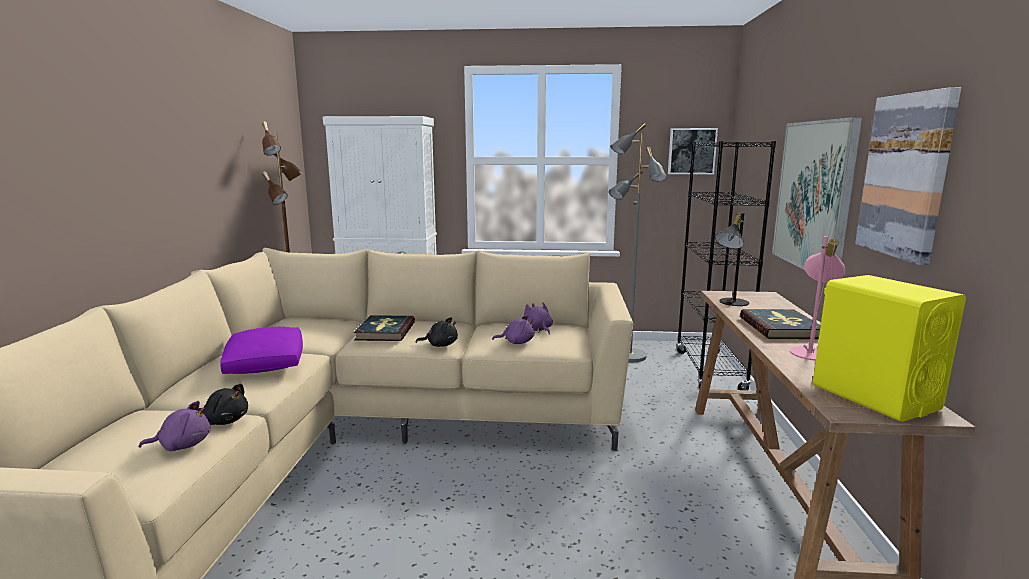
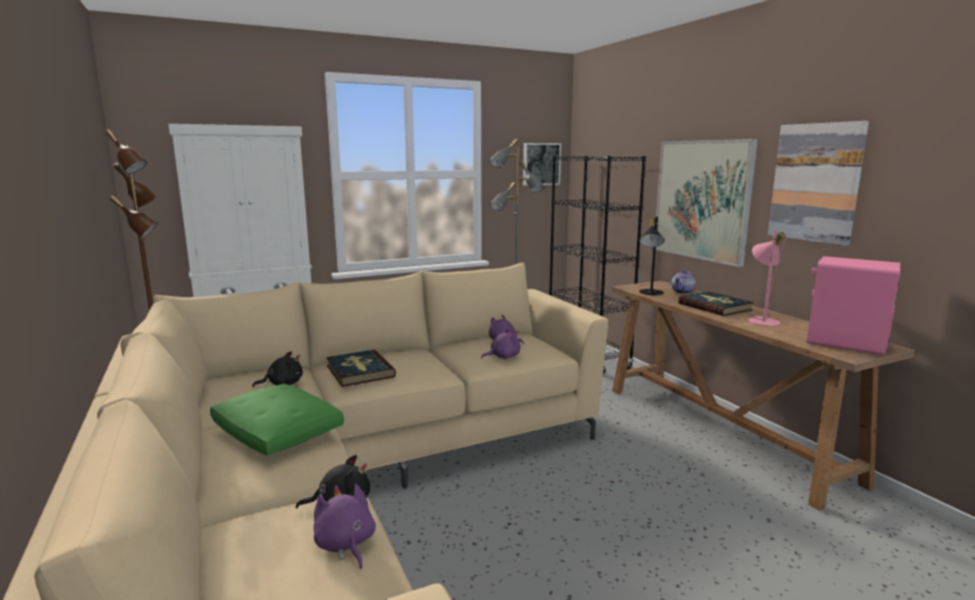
camera: 30 degrees left, 0 degrees up
purple plush toy [139,401,211,451] -> purple plush toy turned 75 degrees counterclockwise [314,484,376,569]
purple pillow [220,327,303,374] -> green pillow [210,384,344,456]
black plush toy [416,317,458,347] -> black plush toy moved to [252,351,303,387]
yellow speaker [813,275,966,422] -> pink speaker [807,256,901,355]
none -> teapot [671,270,696,294]

